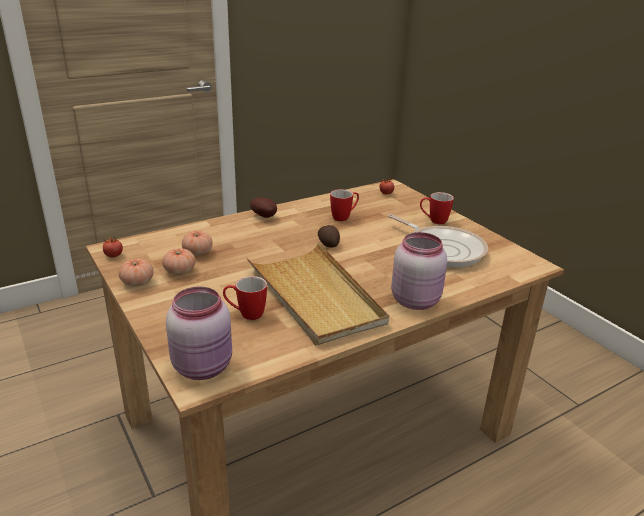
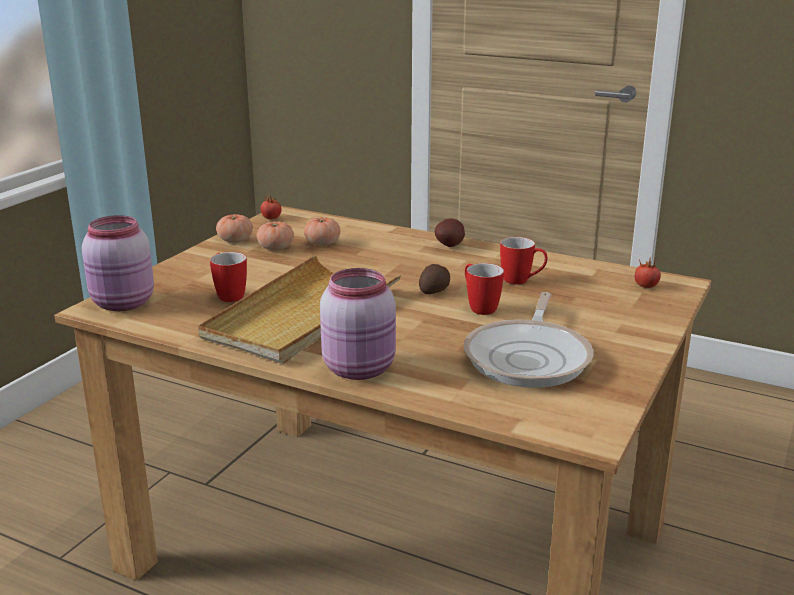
camera: 60 degrees right, 5 degrees down
mug [420,192,454,224] -> mug moved to [465,263,504,315]

